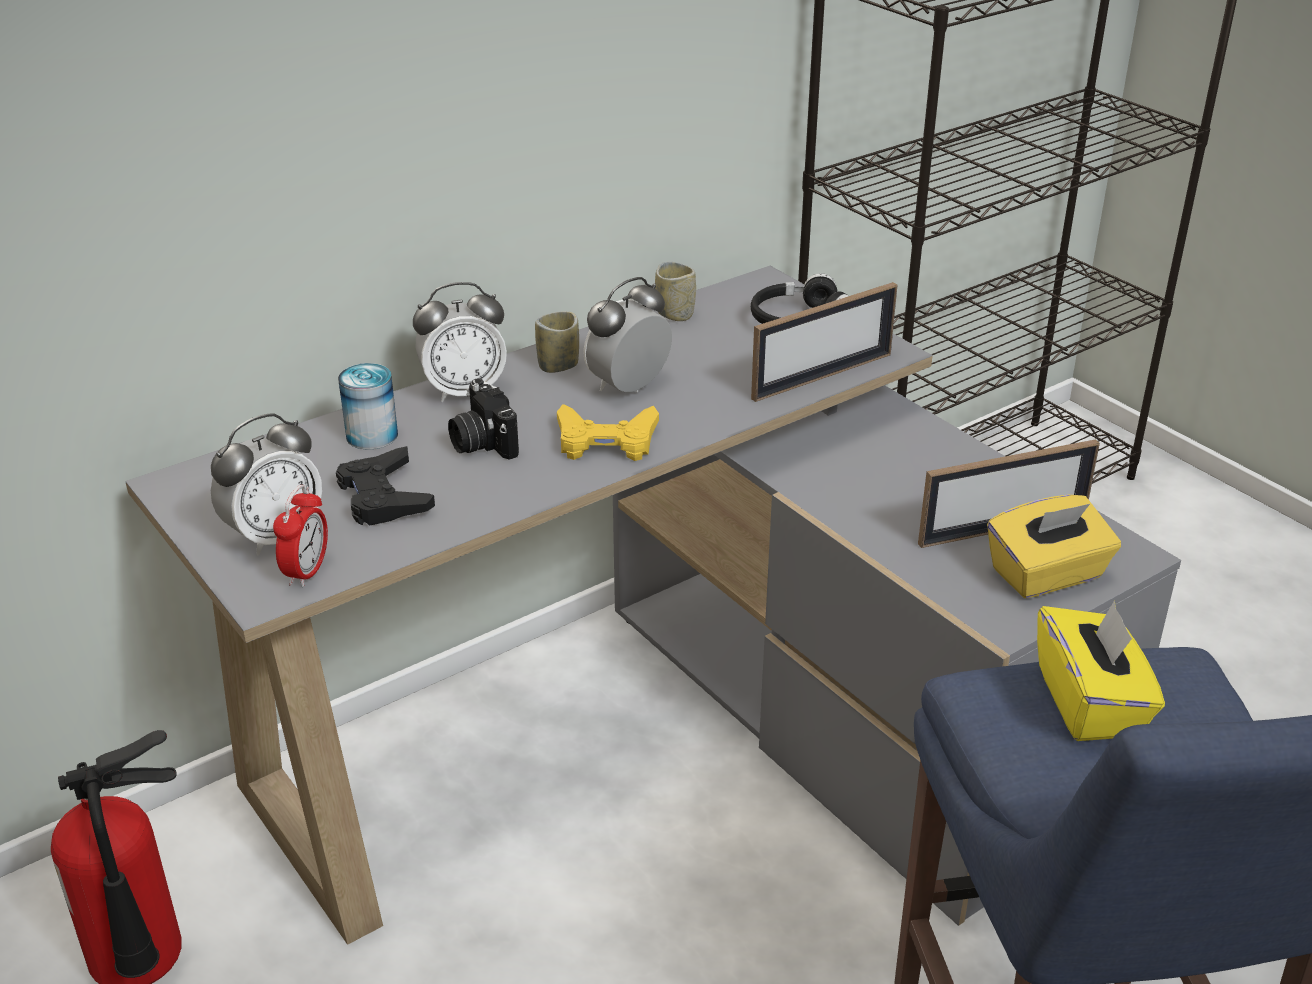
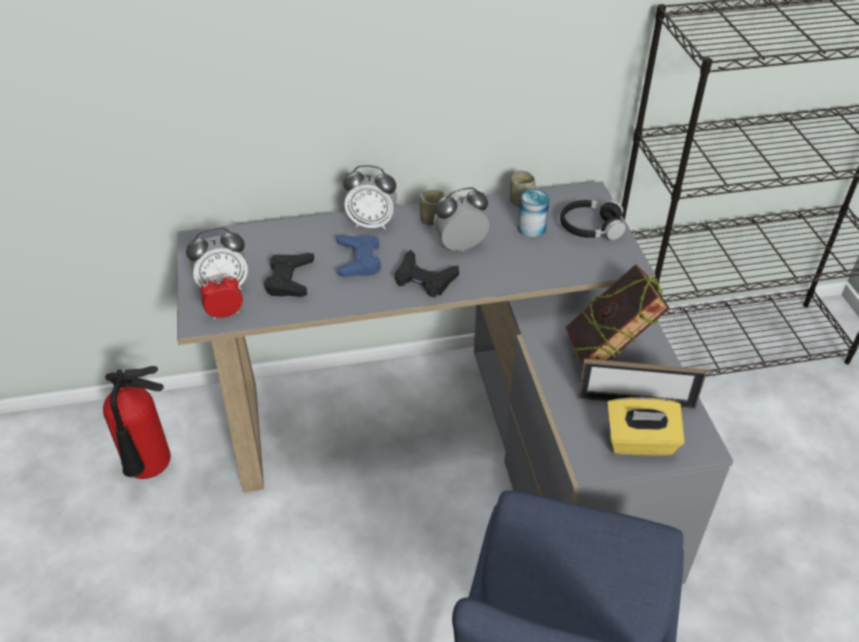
camera: 25 degrees right, 10 degrees up
alarm clock [273,485,328,587] -> alarm clock turned 150 degrees counterclockwise [200,273,243,320]
can [338,363,398,450] -> can moved to [518,189,550,237]
camera [448,378,519,460] -> blue game controller [337,235,381,277]
yellow game controller [557,404,659,461] -> black game controller [395,250,459,297]
picture frame [751,282,897,402] -> none
yellow tissue box [1037,601,1165,741] -> none
none -> book [565,264,670,364]

